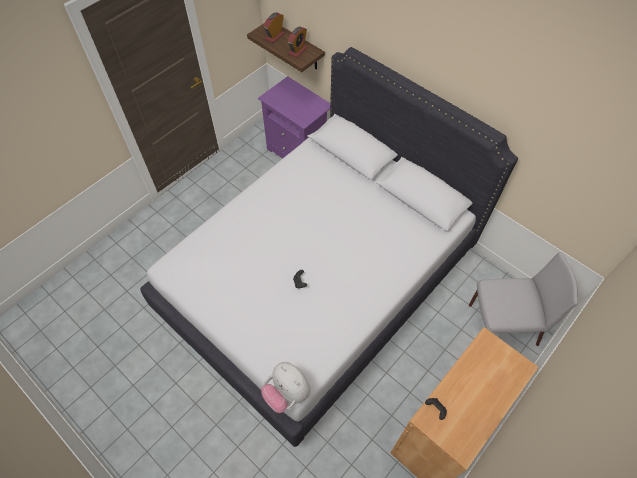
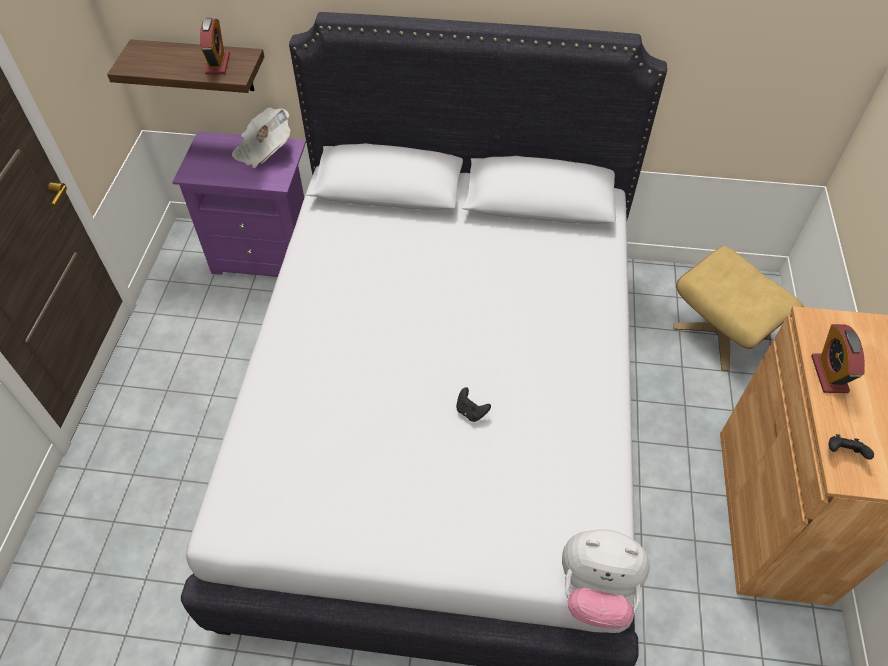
camera: 35 degrees left, 5 degrees down
alarm clock [264,12,285,43] -> alarm clock moved to [811,324,865,393]
grey chair [469,252,578,346] -> beige ottoman [673,246,804,371]
none -> newspaper [232,107,290,168]

